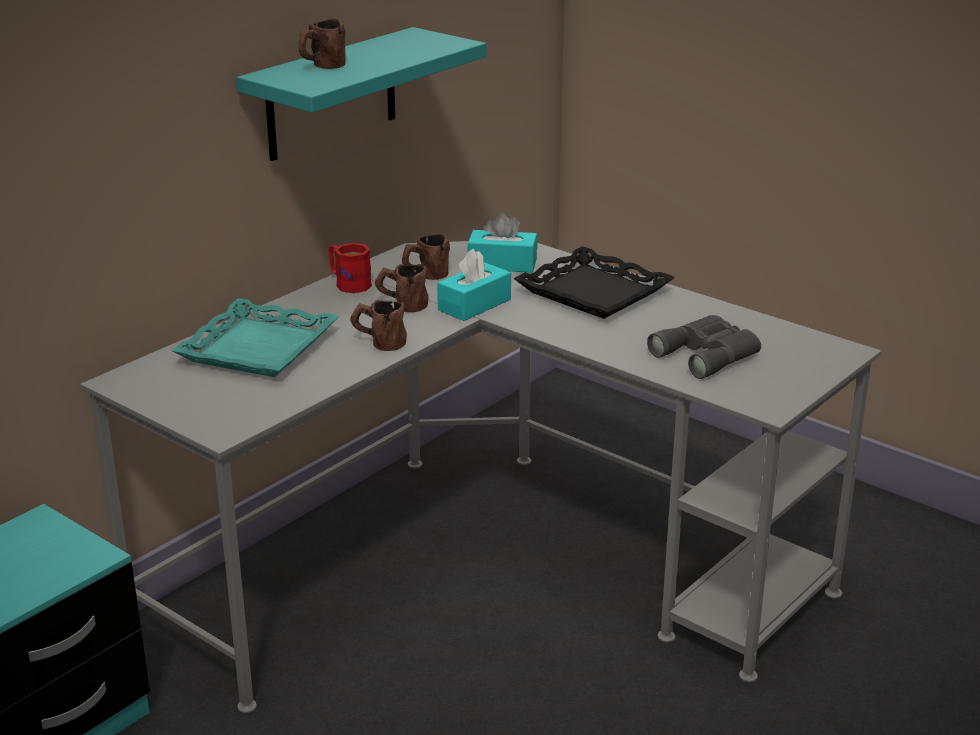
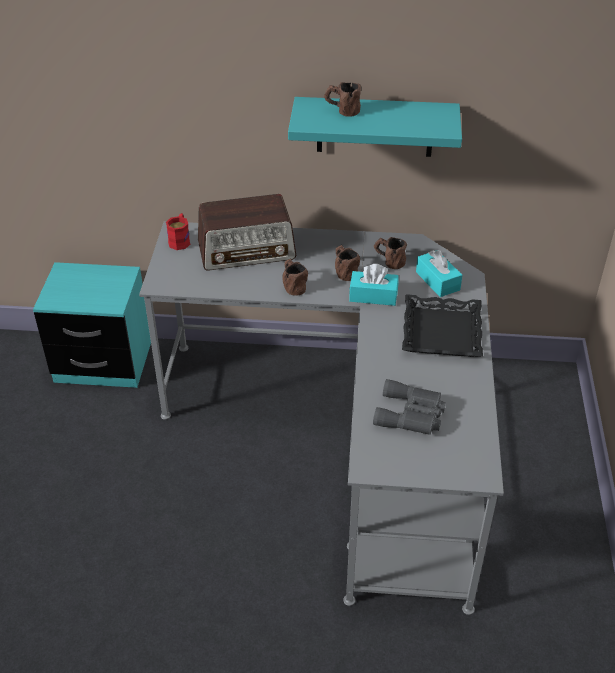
camera: 55 degrees right, 15 degrees up
turquoise tray [171,298,339,377] -> radio [198,194,296,271]
red mug [329,243,372,293] -> red mug moved to [166,213,190,250]

